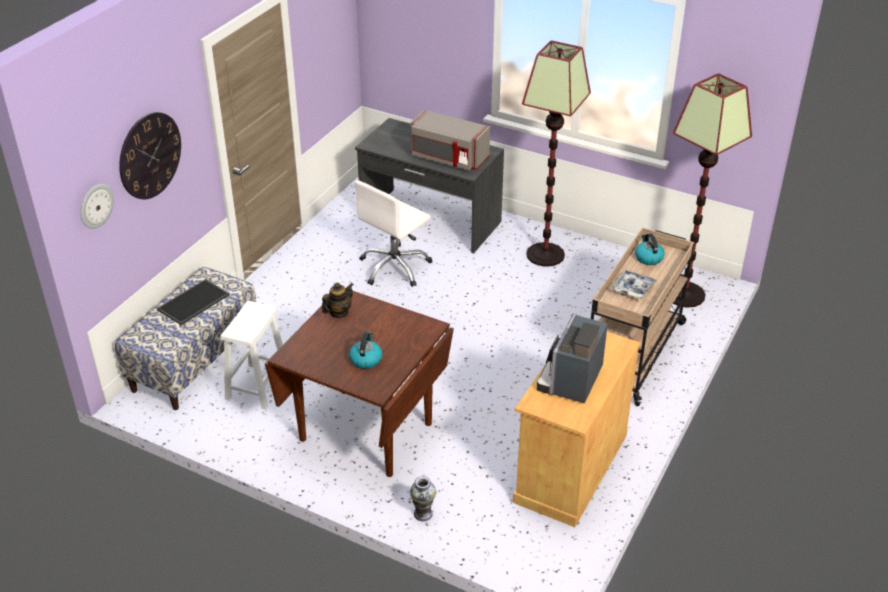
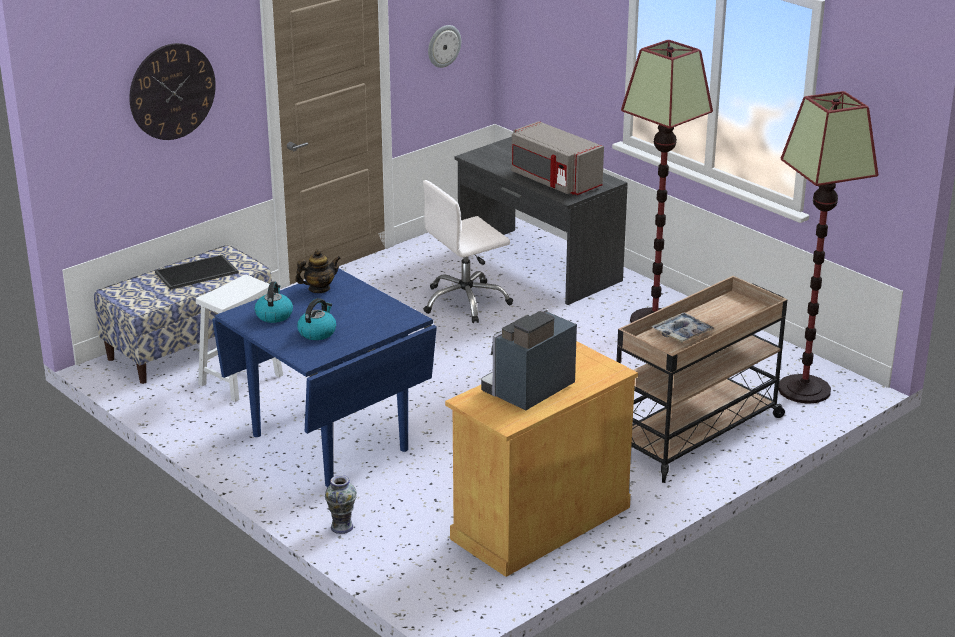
camera: 20 degrees right, 10 degrees down
wall clock [80,184,114,229] -> wall clock moved to [428,25,461,68]
brown dining table [265,288,454,477] -> blue dining table [212,268,437,487]
kettle [635,233,665,265] -> kettle moved to [255,281,293,323]

